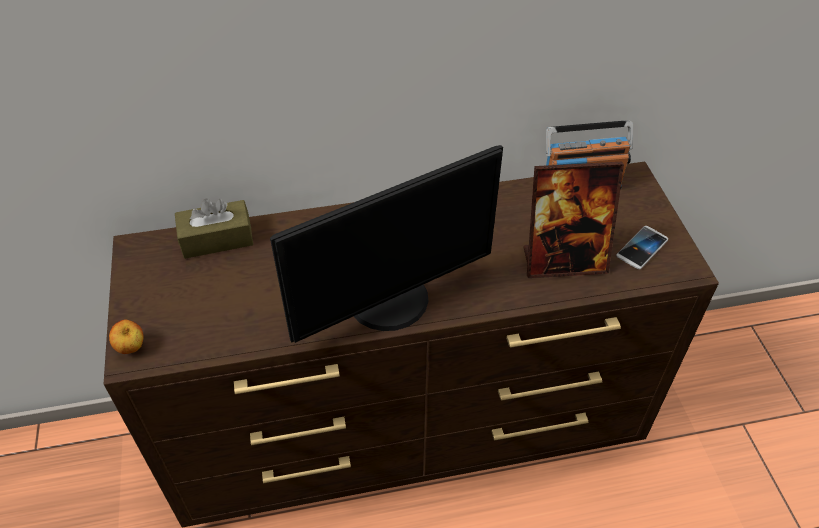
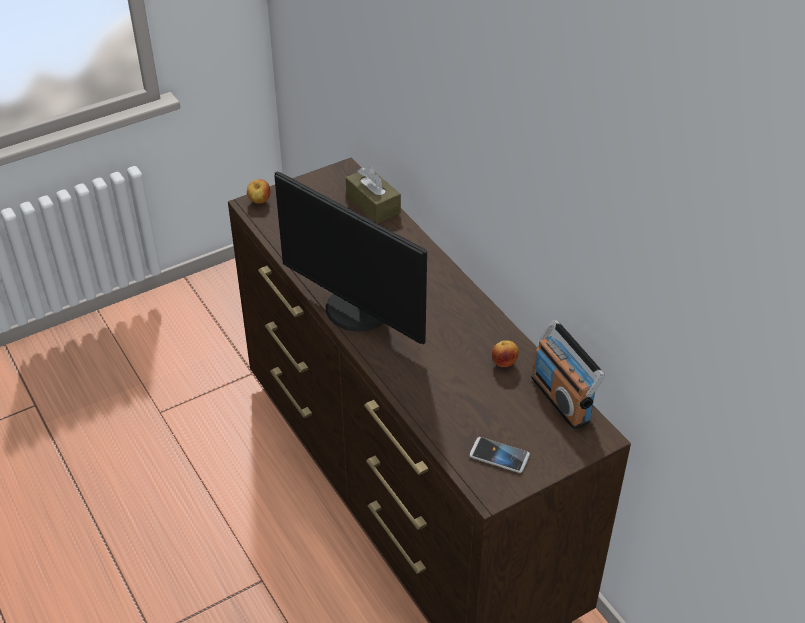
camera: 70 degrees right, 5 degrees down
picture frame [523,162,624,278] -> none
none -> apple [492,340,519,367]

